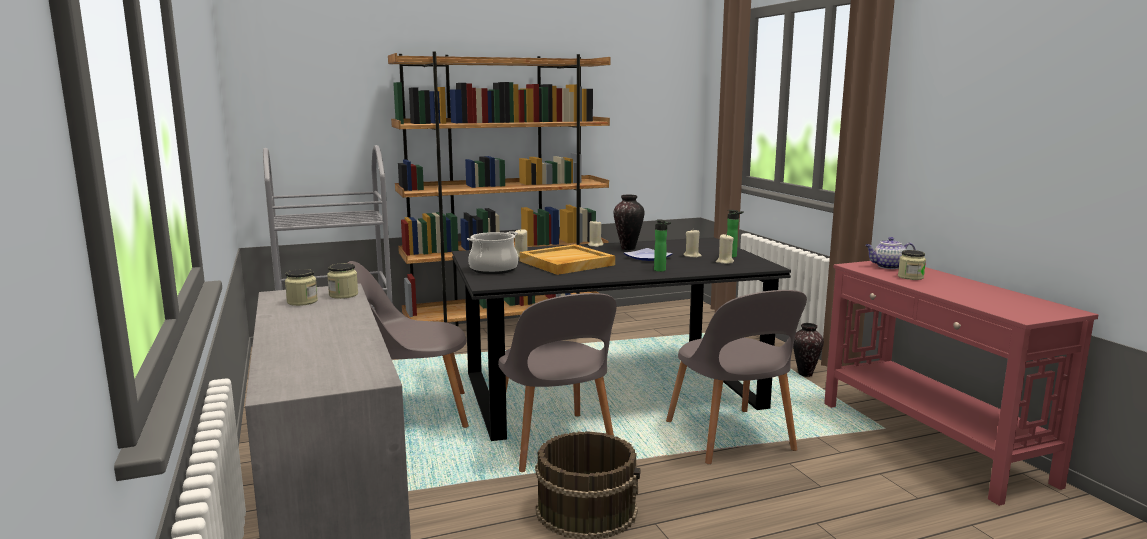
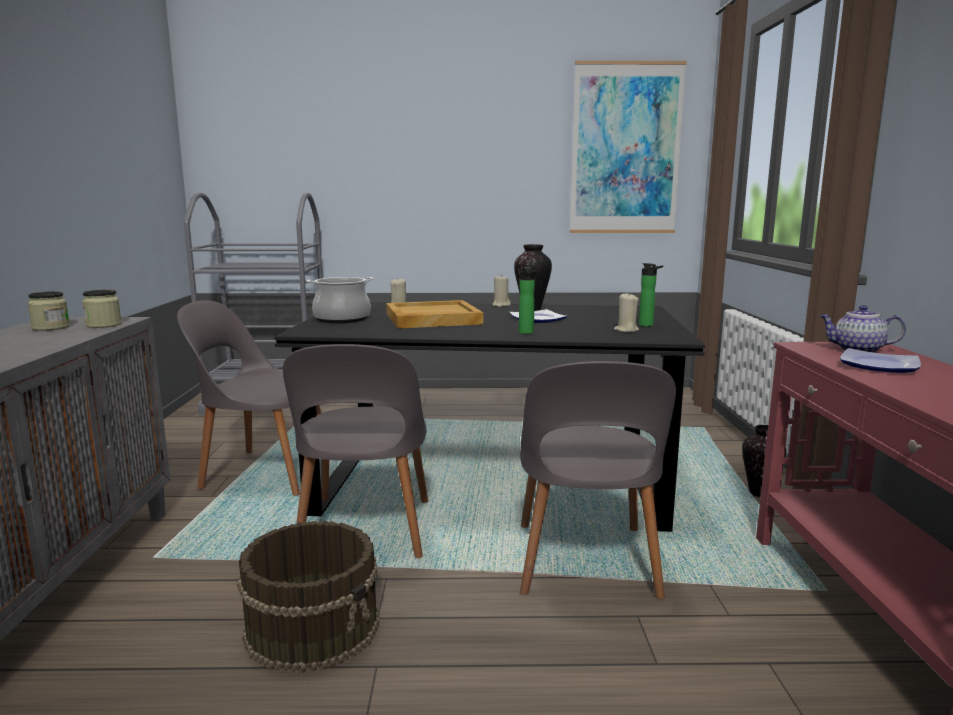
camera: 20 degrees right, 0 degrees up
brown bookcase [388,51,611,326] -> none
beige candle [683,230,702,258] -> none
jar [898,250,926,280] -> plate [840,348,921,373]
none -> picture [570,60,687,233]

